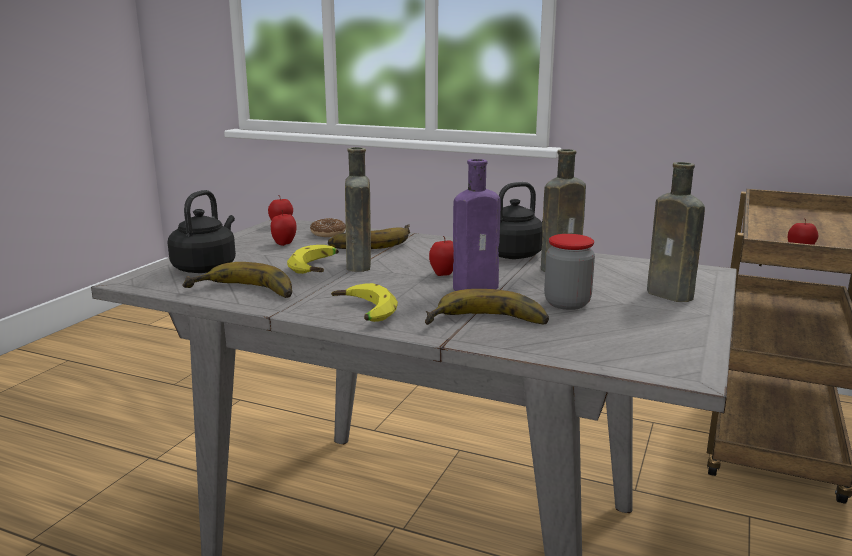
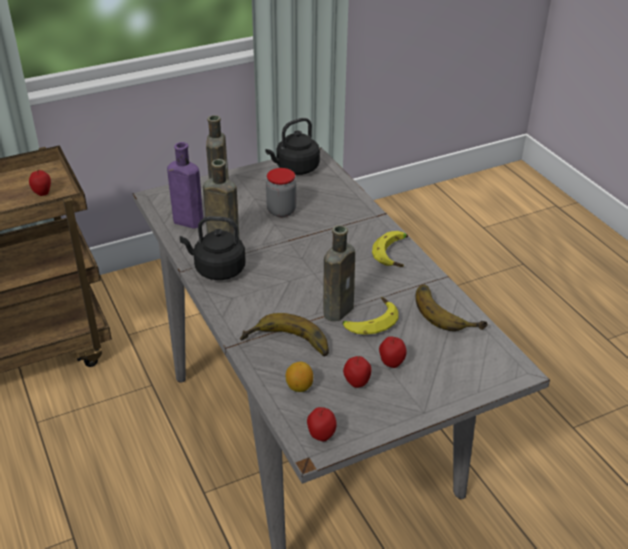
camera: 140 degrees left, 20 degrees up
black kettle [167,190,236,273] -> black kettle moved to [265,118,320,175]
donut [310,218,346,237] -> lemon [286,362,313,392]
banana [425,289,549,325] -> none
apple [429,236,454,276] -> apple moved to [379,337,407,368]
purple bottle [453,159,501,291] -> purple bottle moved to [167,142,204,228]

